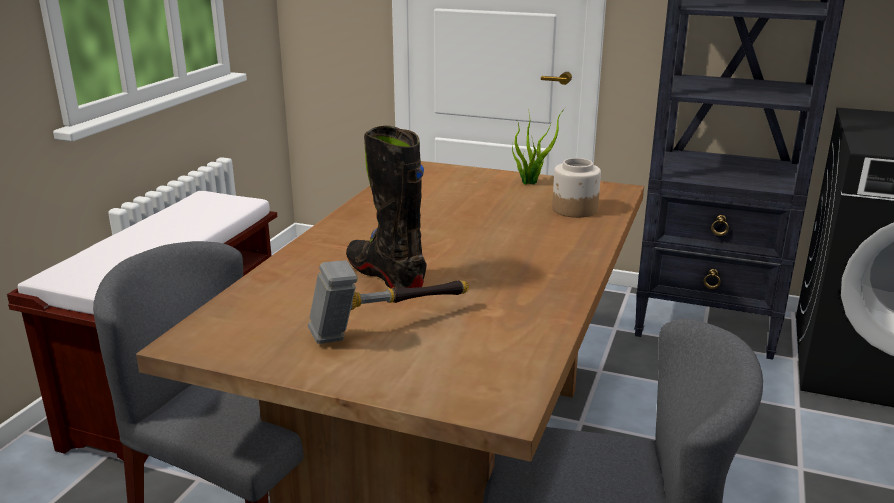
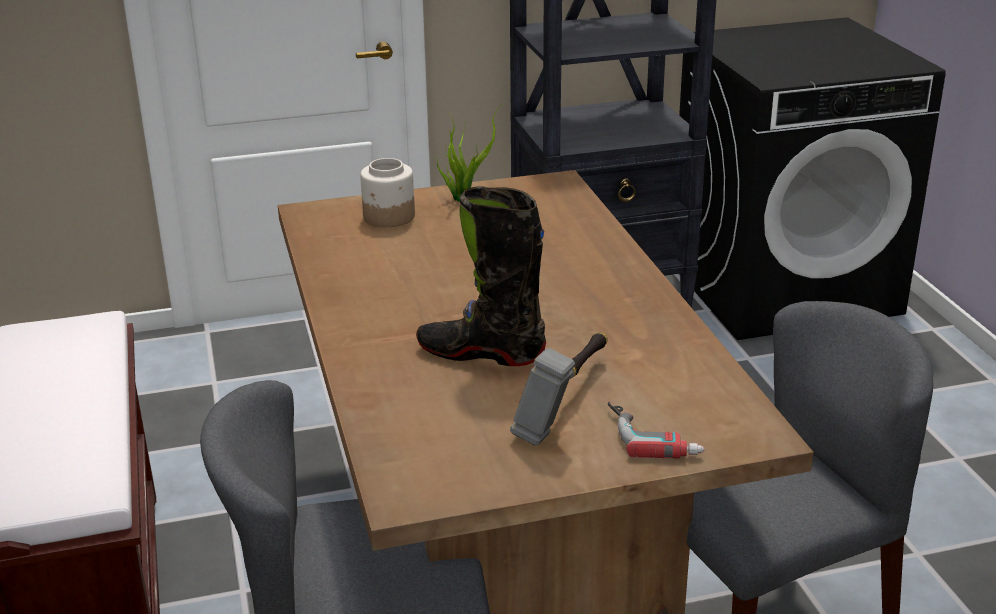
camera: 35 degrees left, 5 degrees up
jar [552,158,601,218] -> jar moved to [360,158,415,227]
none -> power drill [608,401,705,459]

